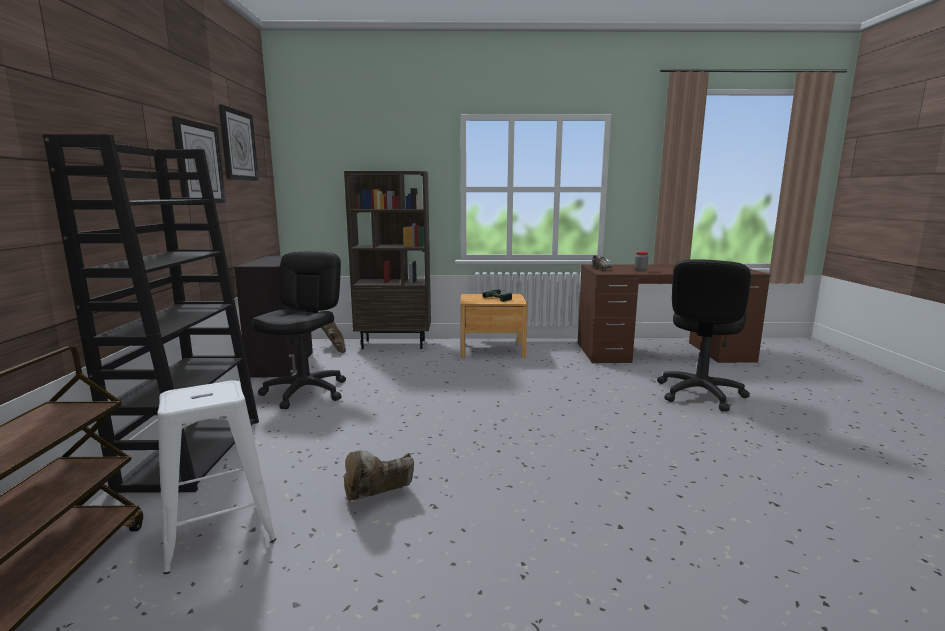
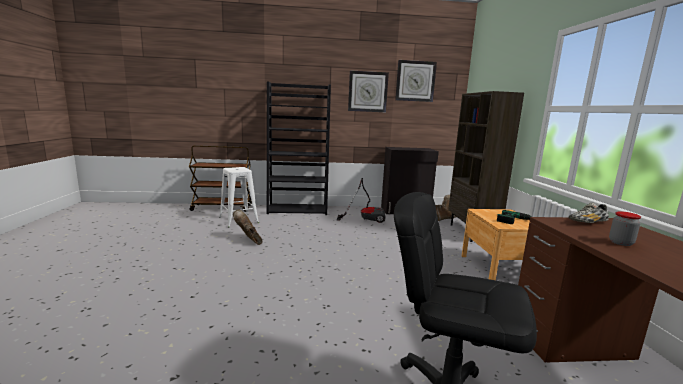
camera: 85 degrees right, 0 degrees up
black office chair [252,250,346,409] -> vacuum cleaner [337,178,385,223]

